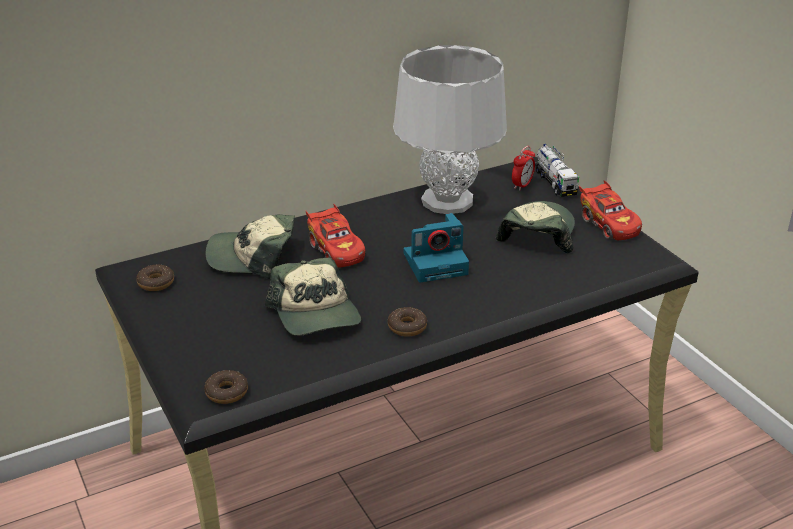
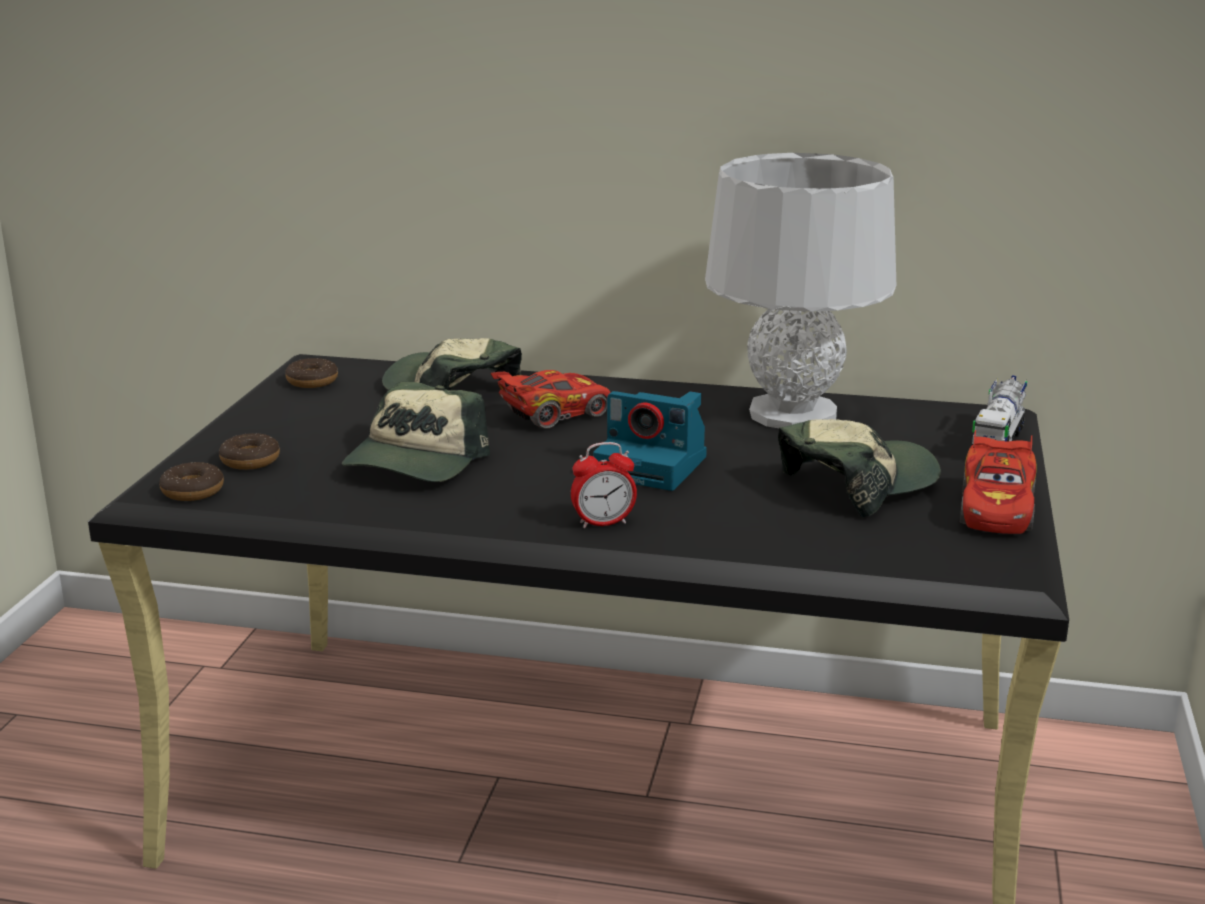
camera: 40 degrees right, 10 degrees down
red toy car [306,204,366,268] -> red toy car turned 135 degrees counterclockwise [490,370,611,429]
donut [388,307,427,337] -> donut moved to [219,433,280,470]
alarm clock [512,146,535,190] -> alarm clock moved to [571,442,637,528]

